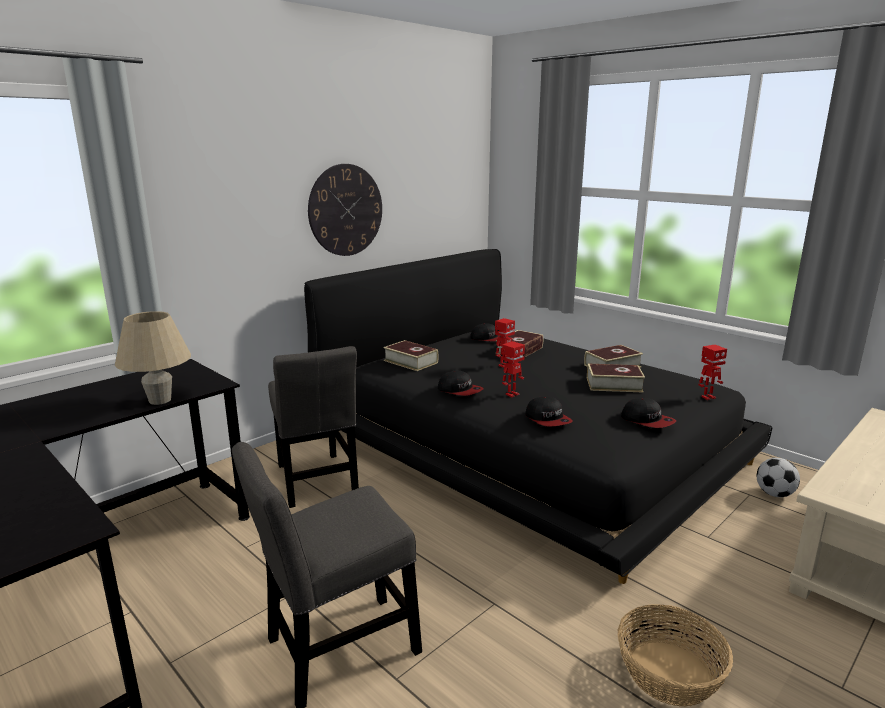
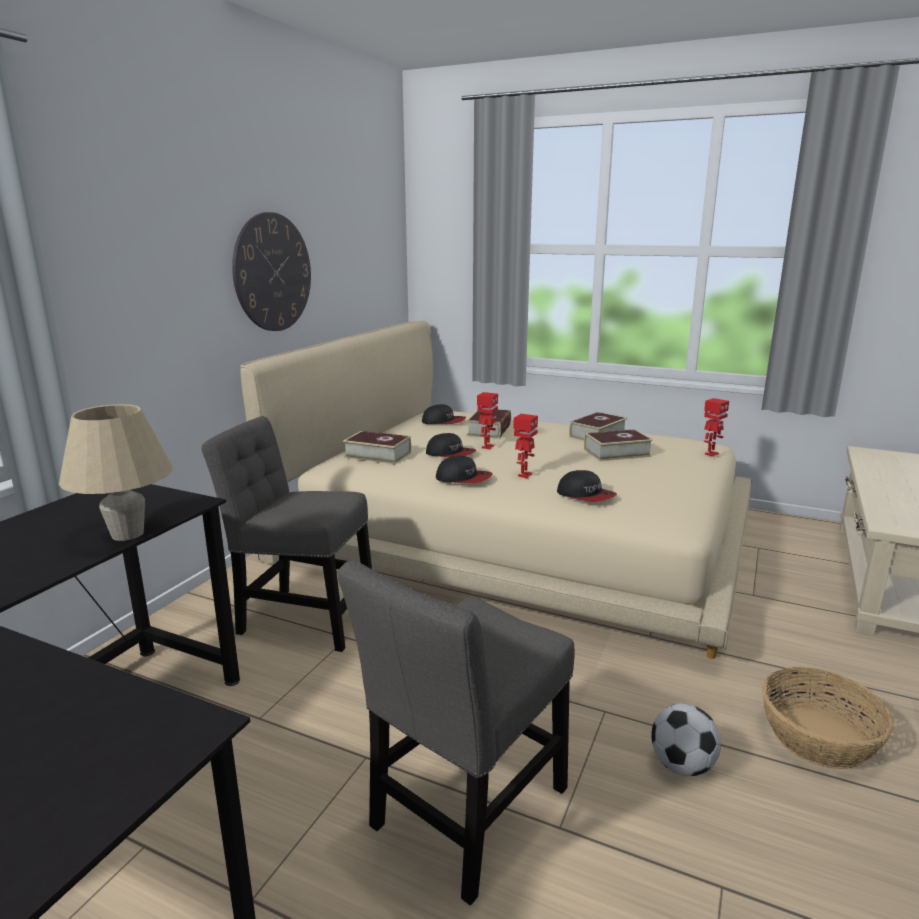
camera: 20 degrees left, 0 degrees up
grey chair [268,346,359,508] -> grey chair turned 150 degrees clockwise [202,416,372,652]
black bed [304,249,772,584] -> beige bed [240,320,752,659]
cap [621,398,676,428] -> cap moved to [426,433,476,458]
football [757,458,800,497] -> football moved to [651,703,721,776]

